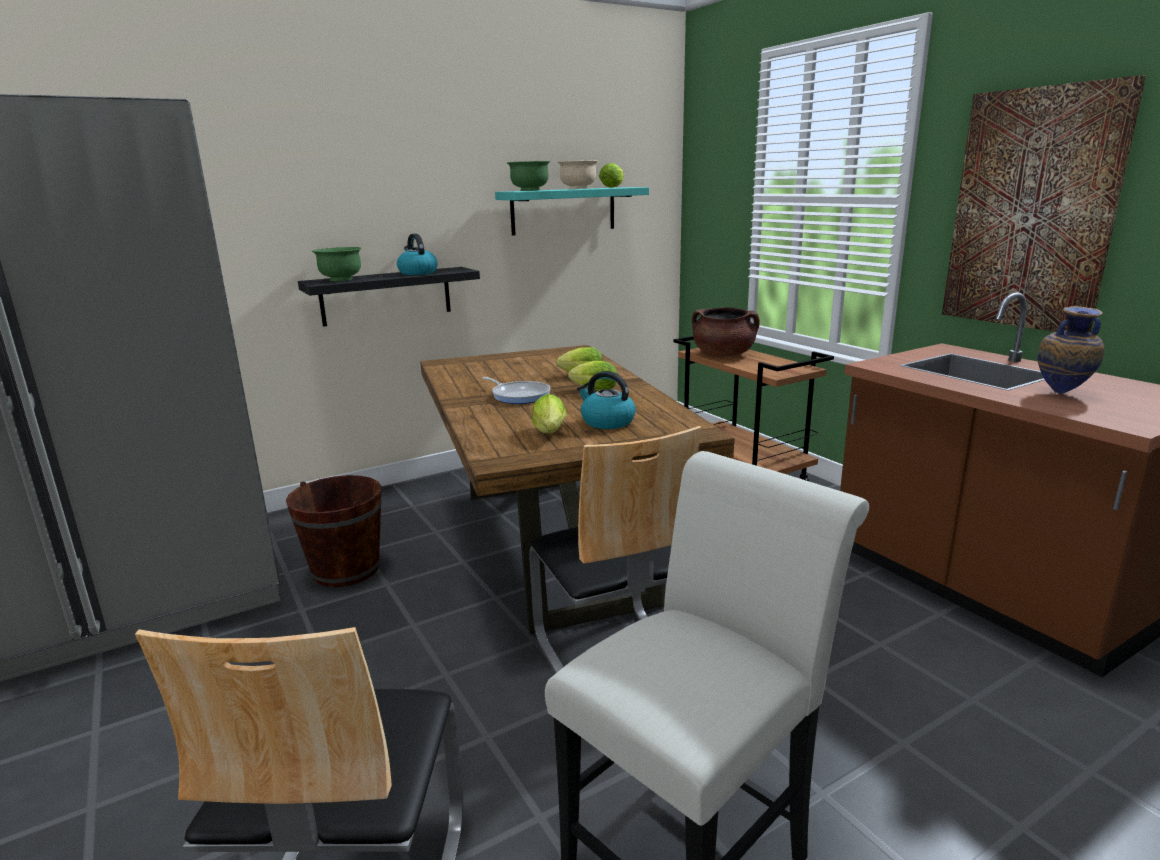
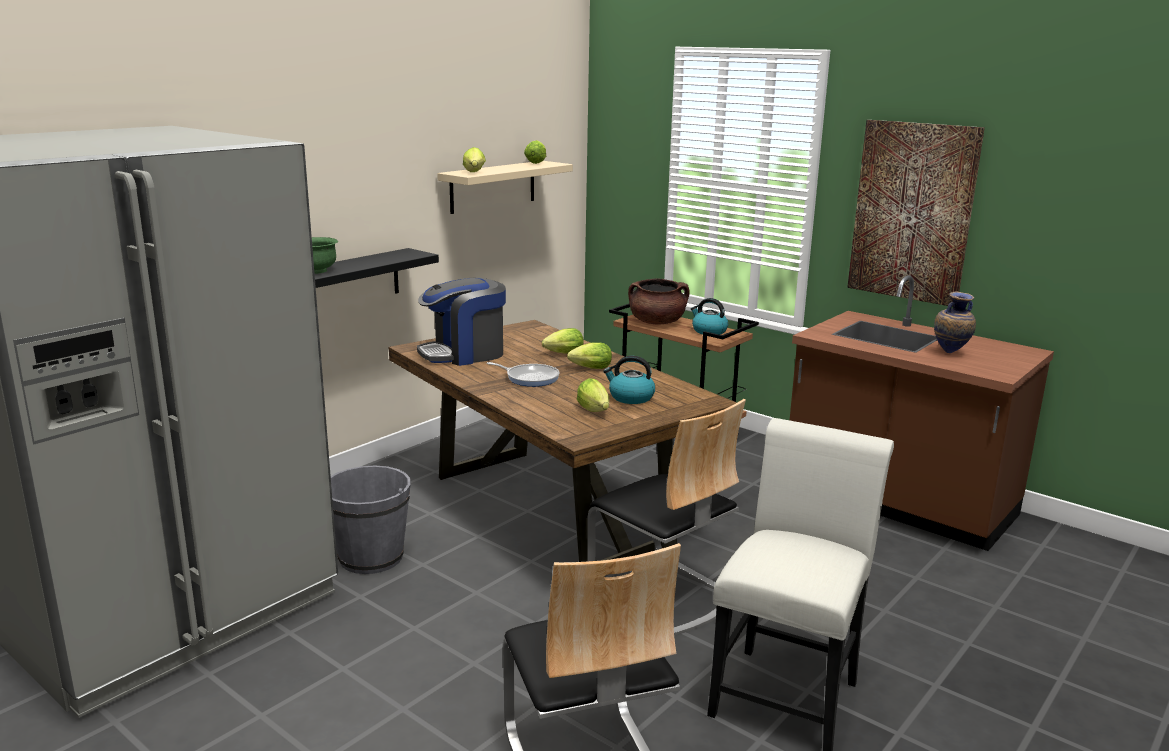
camera: 20 degrees left, 0 degrees up
brown bucket [286,475,382,587] -> grey bucket [331,465,411,574]
kettle [397,234,438,275] -> kettle moved to [691,298,728,335]
turquoise shelf [495,187,649,235] -> beige shelf [437,161,573,214]
green bowl [507,161,550,191] -> lettuce [463,147,486,172]
beige bowl [558,160,598,189] -> none
none -> coffee machine [417,277,506,366]

